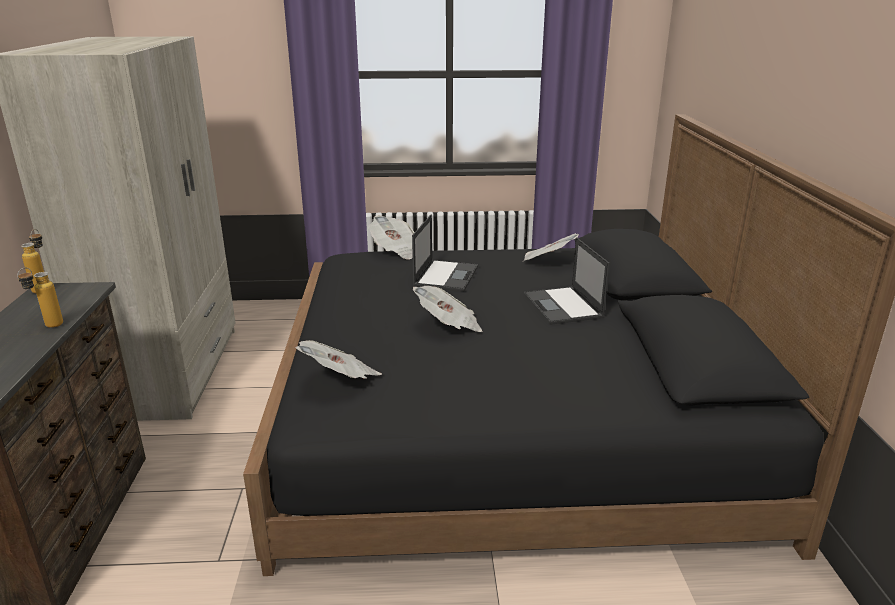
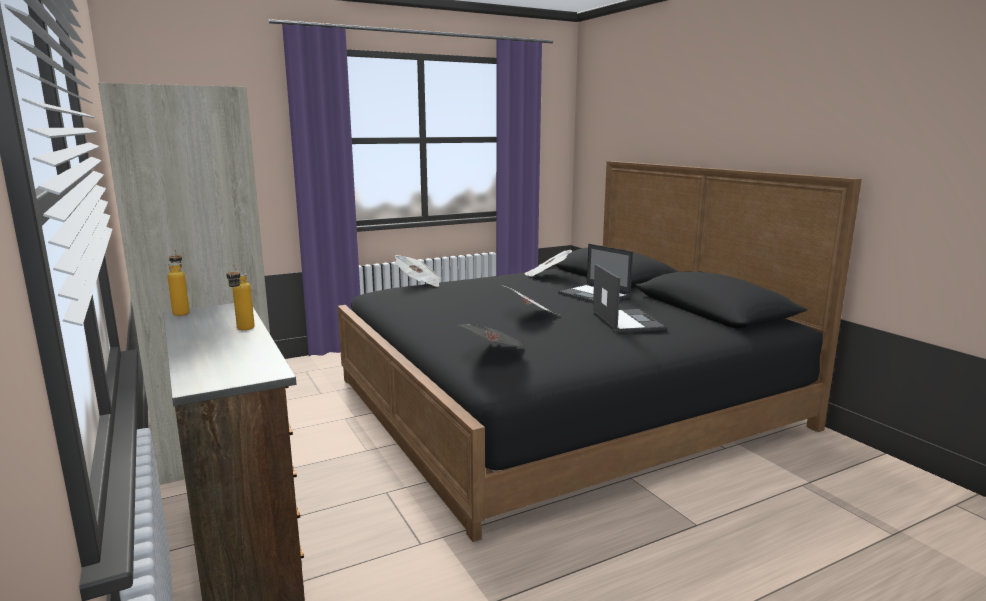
camera: 25 degrees left, 10 degrees down
laptop [412,214,478,292] -> laptop moved to [592,264,667,333]

